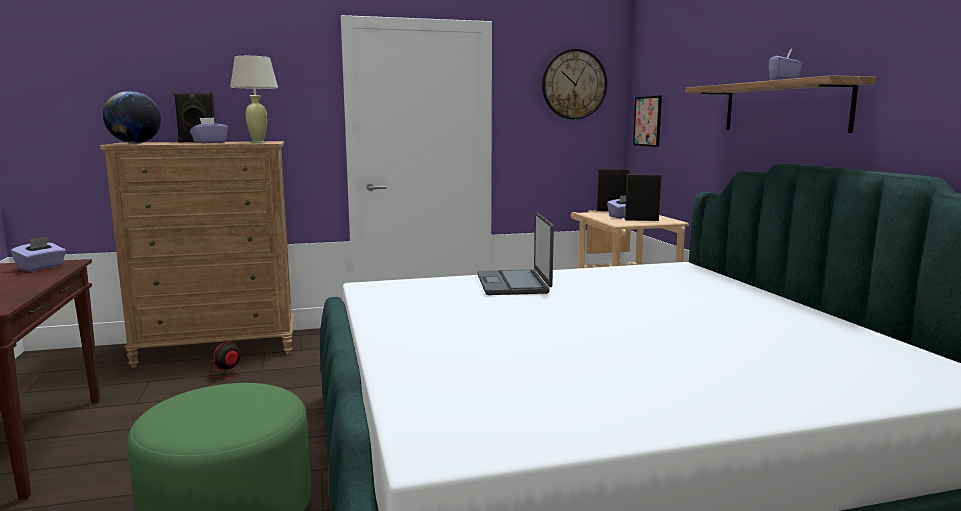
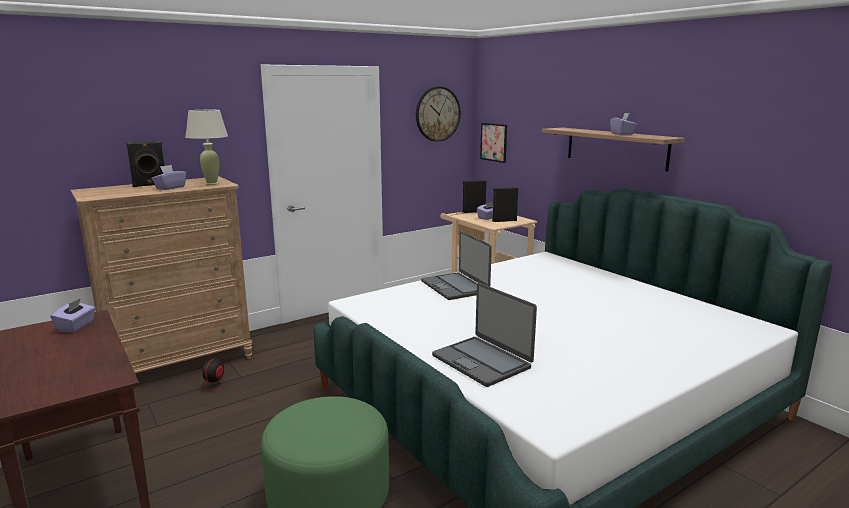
camera: 20 degrees left, 5 degrees up
globe [103,91,161,144] -> none
none -> laptop [432,283,537,387]

